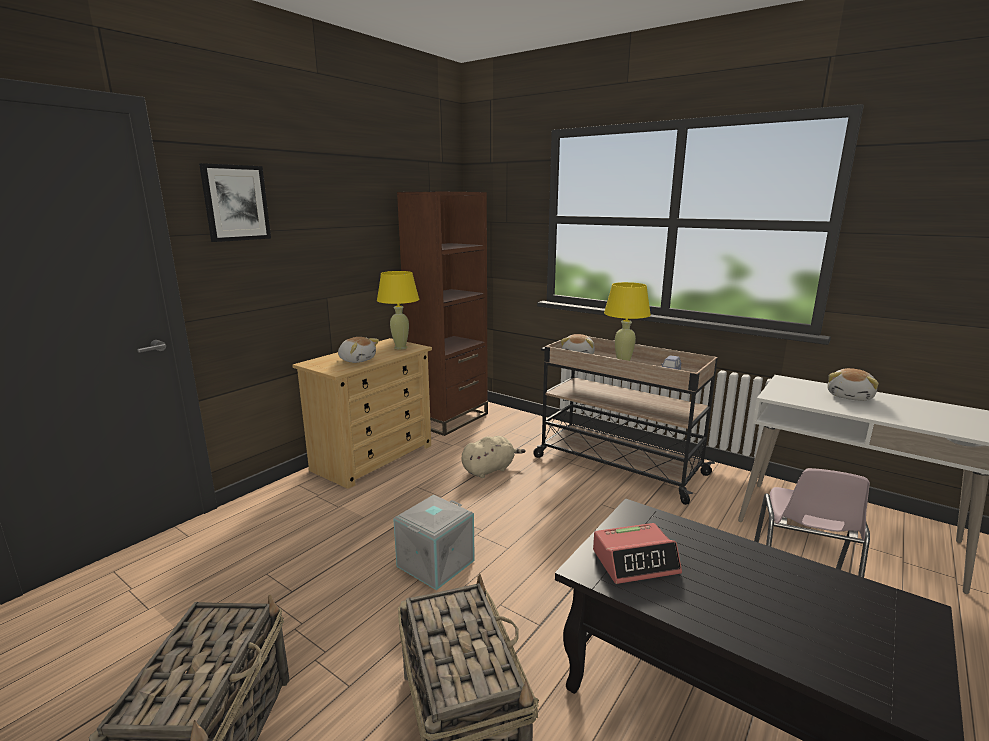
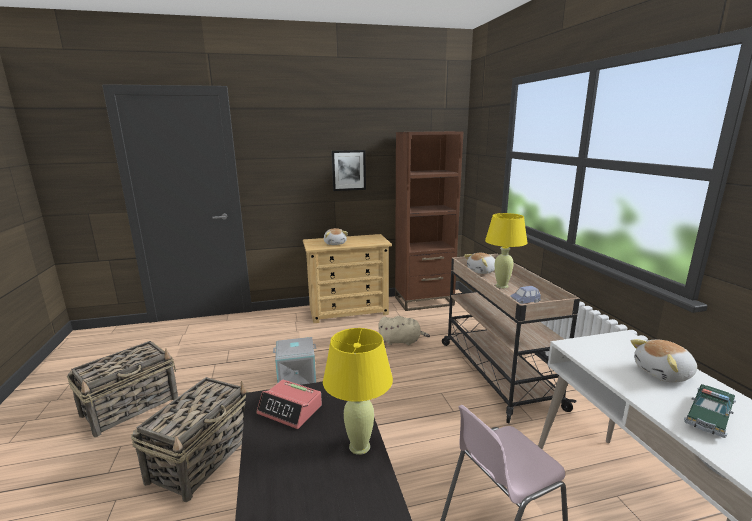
camera: 40 degrees right, 0 degrees up
picture [199,163,271,242] -> picture moved to [331,150,366,191]
yellow table lamp [377,271,419,349] -> yellow table lamp moved to [323,328,393,455]
none -> toy car [684,384,736,438]

